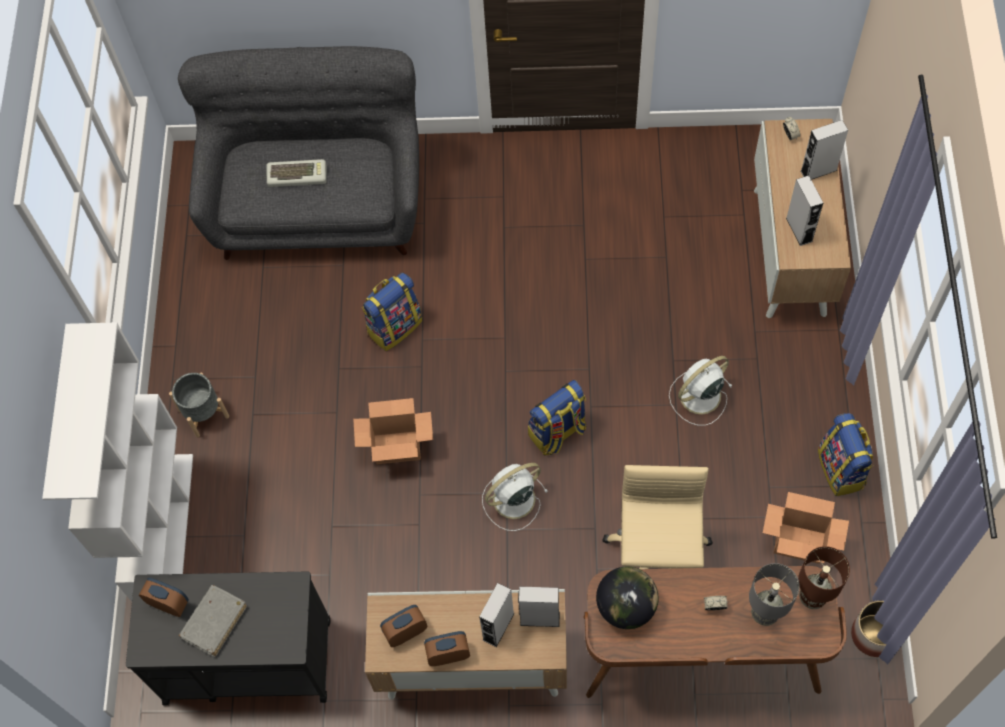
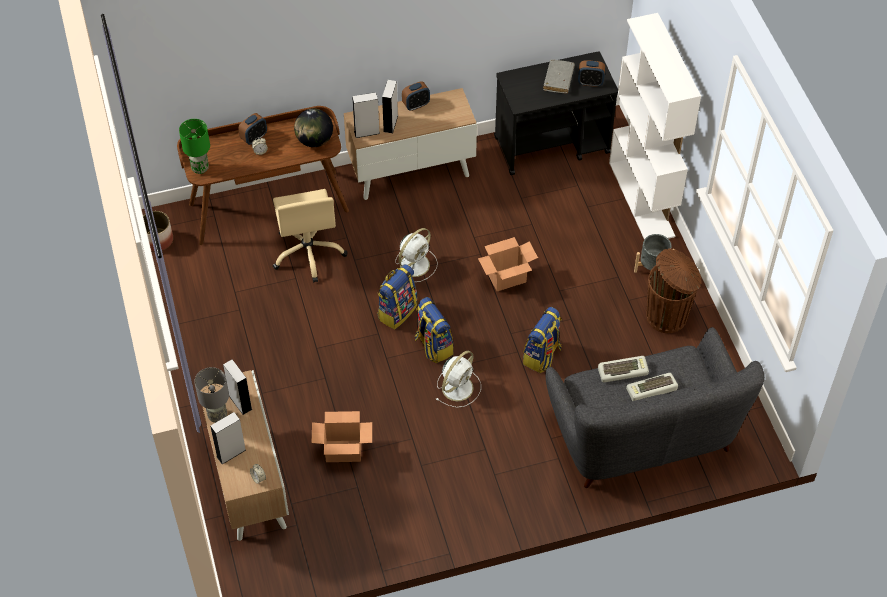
camera: 160 degrees right, 10 degrees down
alarm clock [380,605,427,647] -> alarm clock moved to [238,113,267,145]
white fan [669,356,733,426] -> white fan moved to [436,351,481,408]
grey table lamp [749,563,799,626] -> grey table lamp moved to [194,367,229,423]
cardboard box [763,492,849,564] -> cardboard box moved to [311,411,372,462]
brown table lamp [798,546,850,609] -> green table lamp [179,119,210,174]
backpack [818,413,874,496] -> backpack moved to [415,297,453,363]
none -> keyboard [598,356,649,382]
none -> brown trash can [646,249,702,333]

